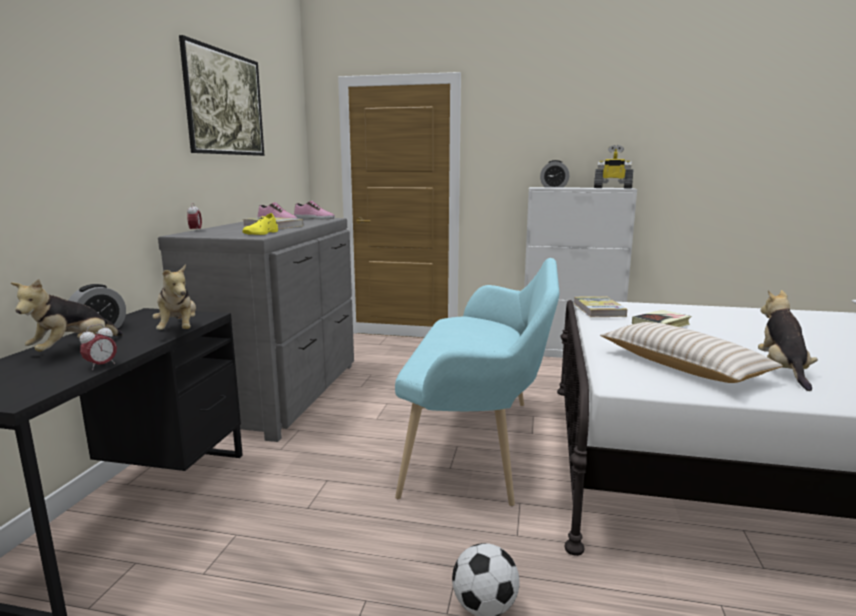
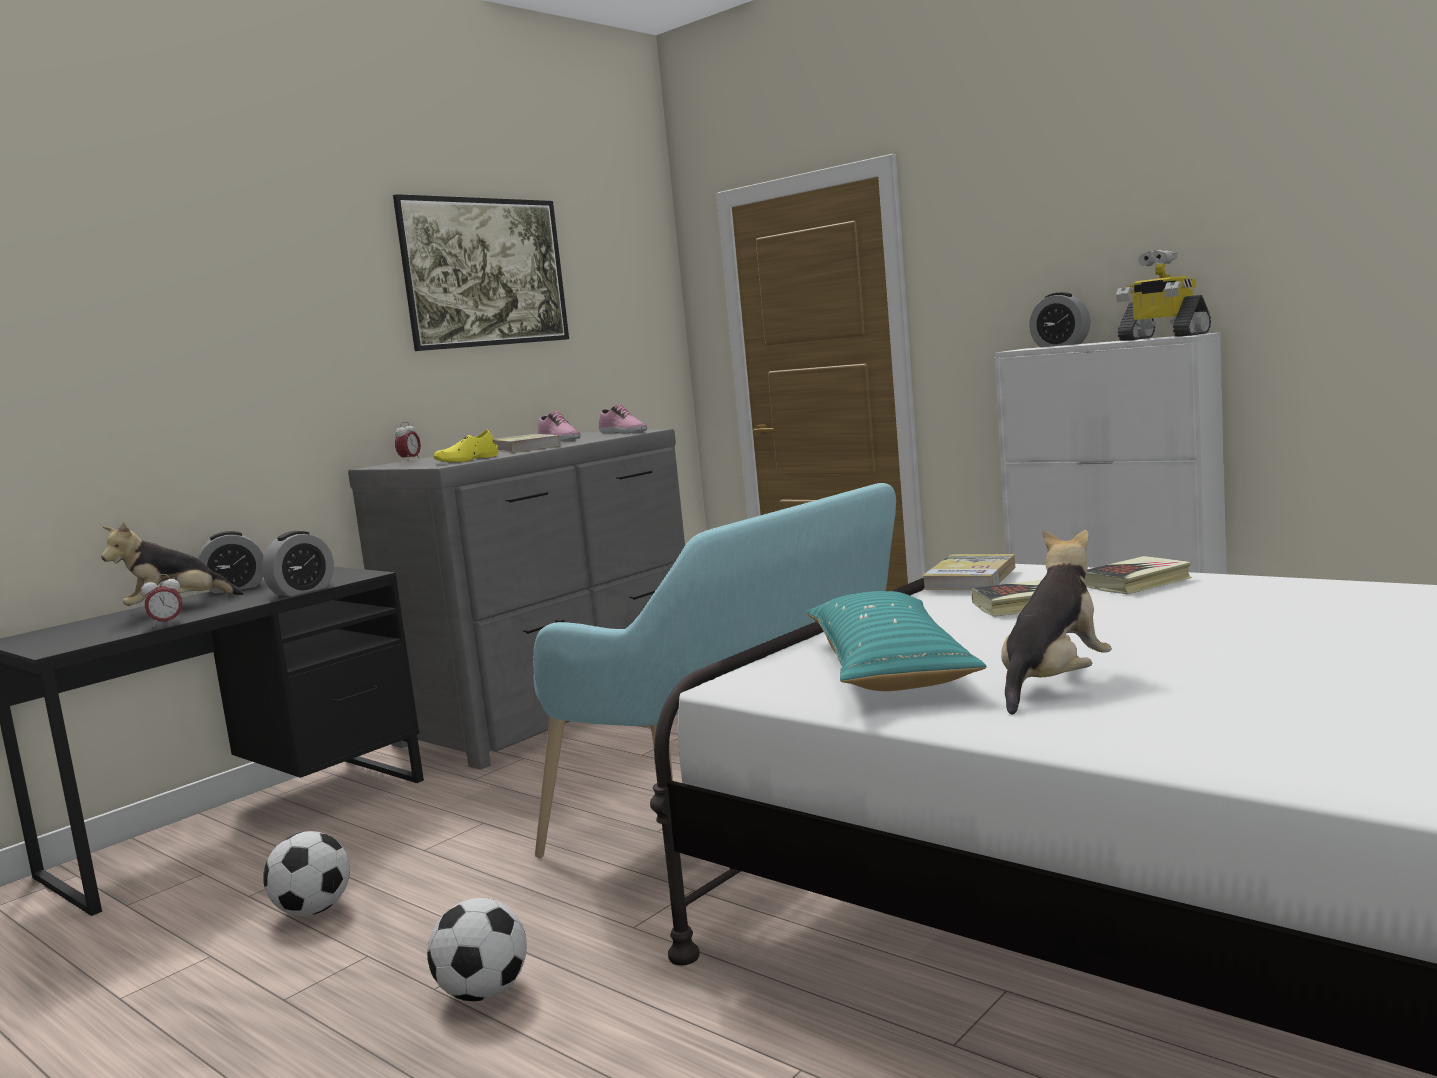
camera: 30 degrees right, 5 degrees down
plush toy [153,264,196,330] -> alarm clock [262,531,334,596]
beige pillow [600,322,783,383] -> turquoise pillow [806,591,987,691]
none -> football [263,831,350,916]
none -> book [1084,556,1192,594]

